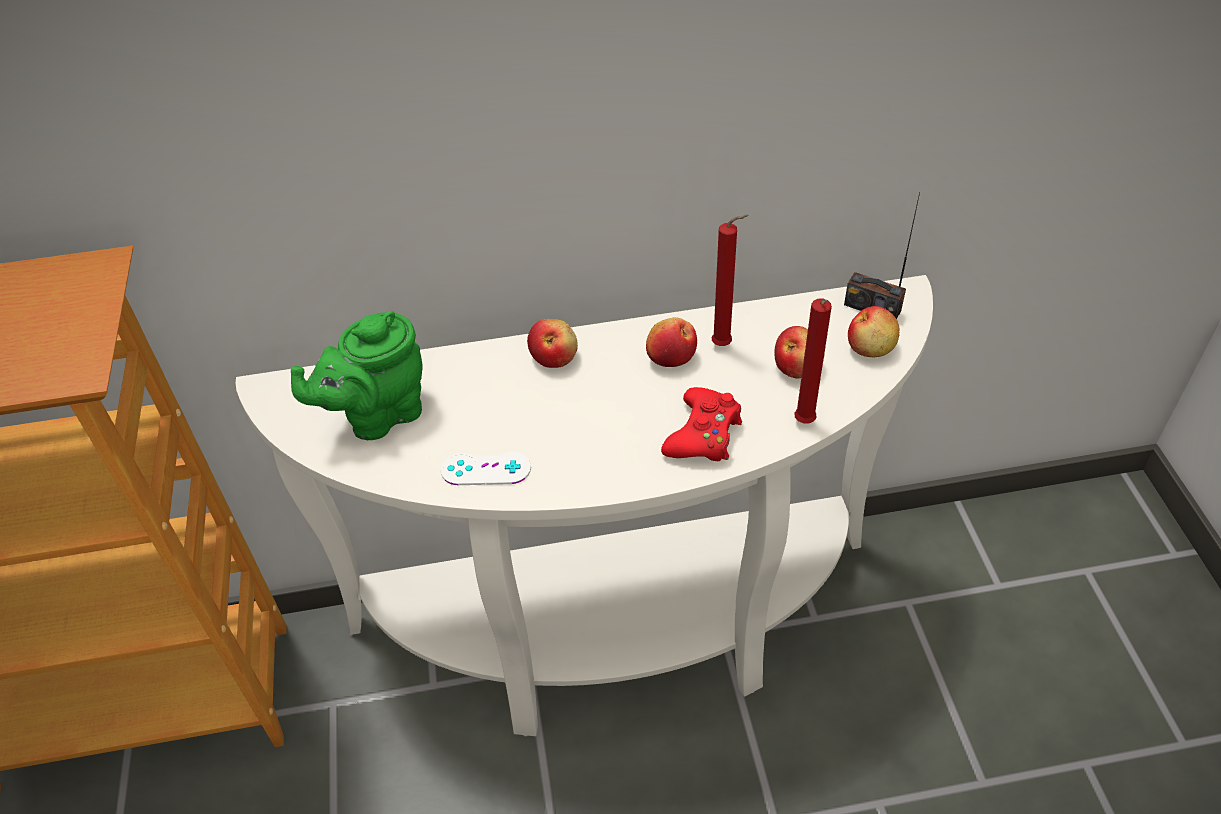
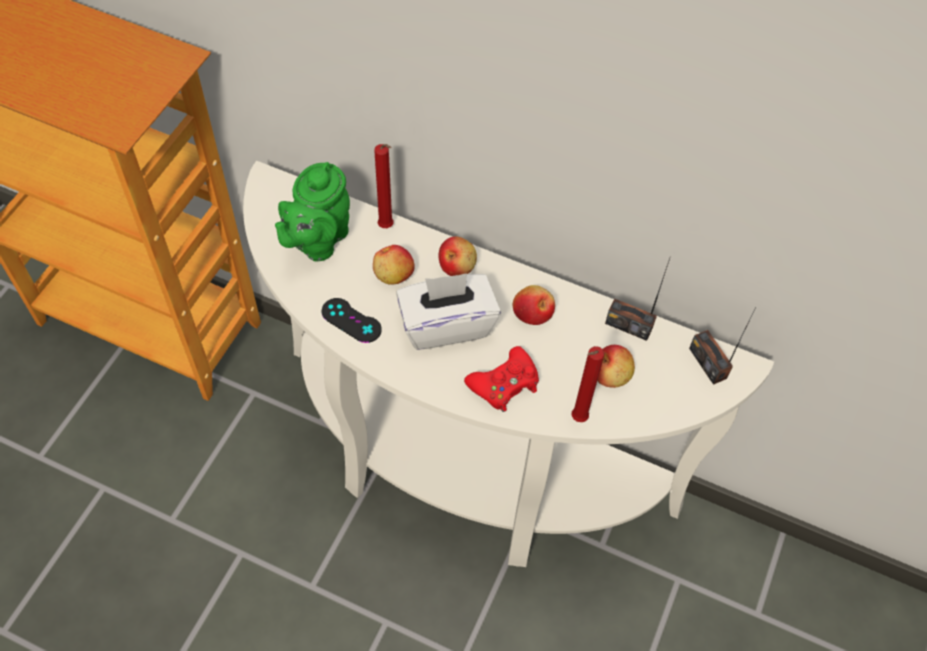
camera: 30 degrees right, 10 degrees up
green teapot [291,311,422,440] -> green teapot turned 60 degrees counterclockwise [275,162,350,261]
white game controller [441,452,531,485] -> black game controller [322,298,382,343]
red candle [712,215,749,346] -> red candle moved to [374,144,394,228]
apple [848,306,900,357] -> apple moved to [373,245,415,285]
none -> white tissue box [396,273,501,350]
none -> radio [605,258,670,341]

